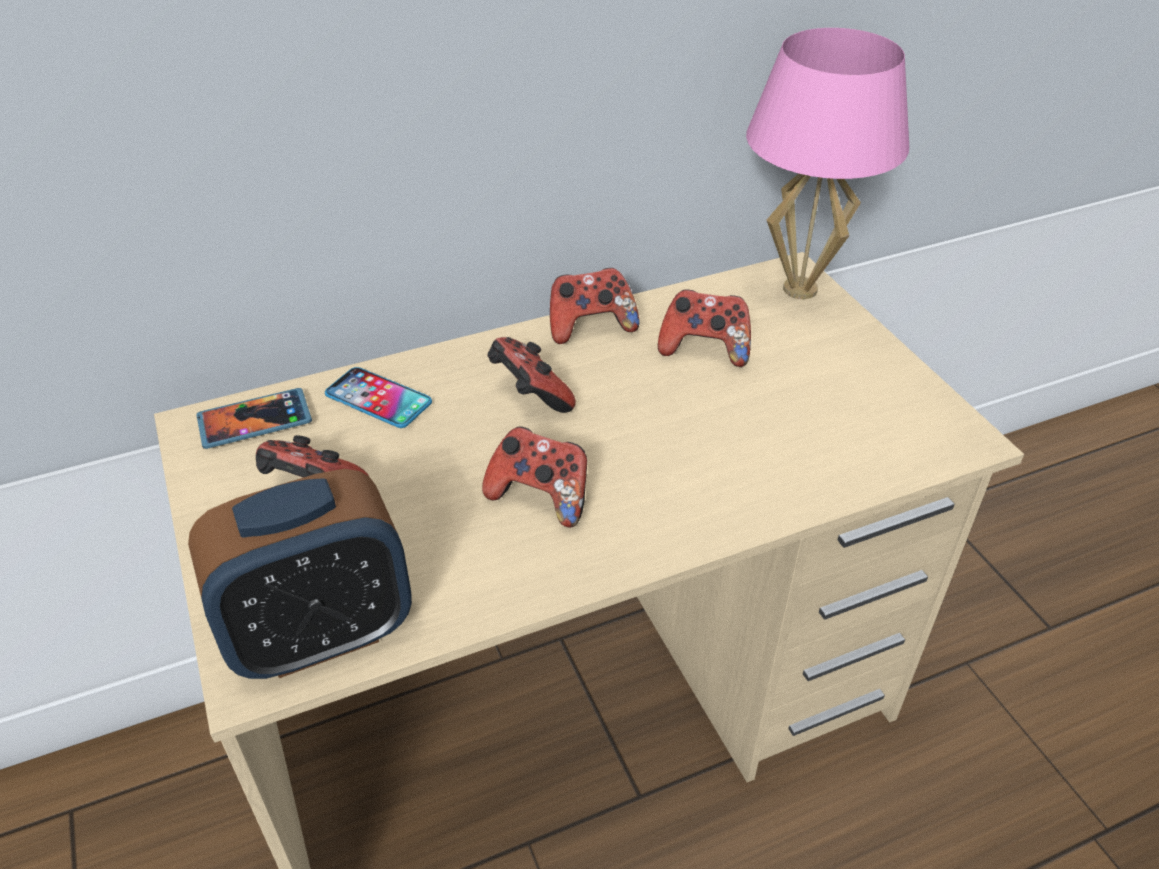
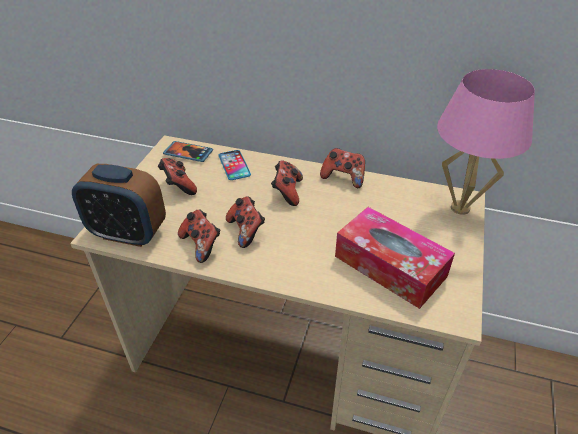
camera: 40 degrees right, 0 degrees up
game controller [658,290,751,367] -> game controller moved to [178,209,220,263]
none -> tissue box [335,207,455,309]

